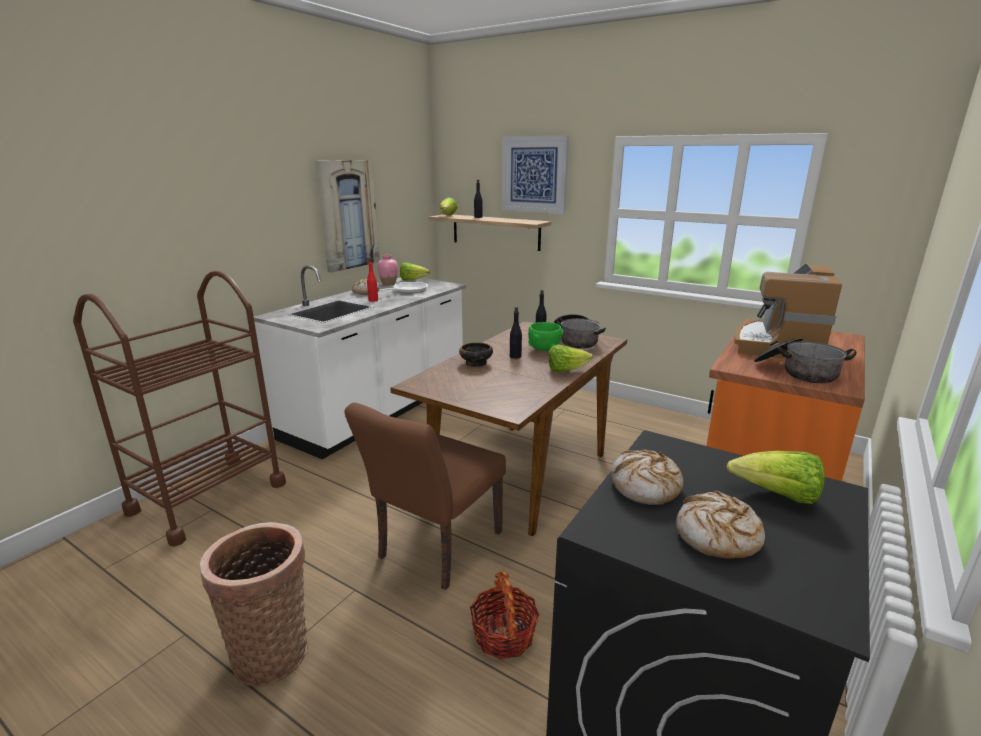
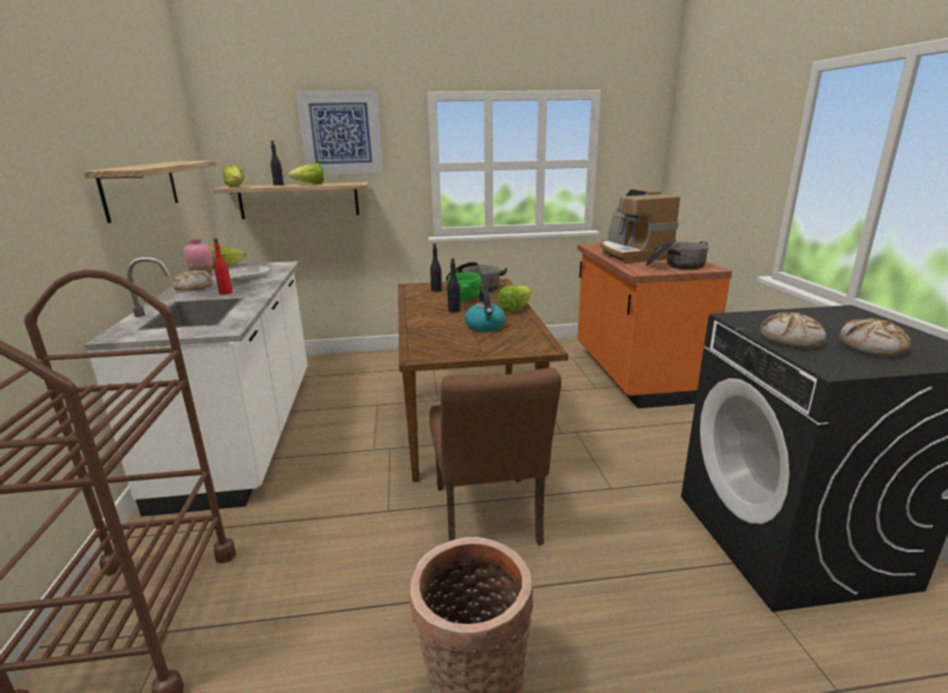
camera: 40 degrees left, 0 degrees up
picture [315,160,380,273] -> shelf [84,161,216,223]
bowl [459,342,493,367] -> none
basket [470,571,539,660] -> none
lettuce [727,451,825,504] -> lettuce moved to [288,163,324,184]
none -> kettle [465,289,505,332]

